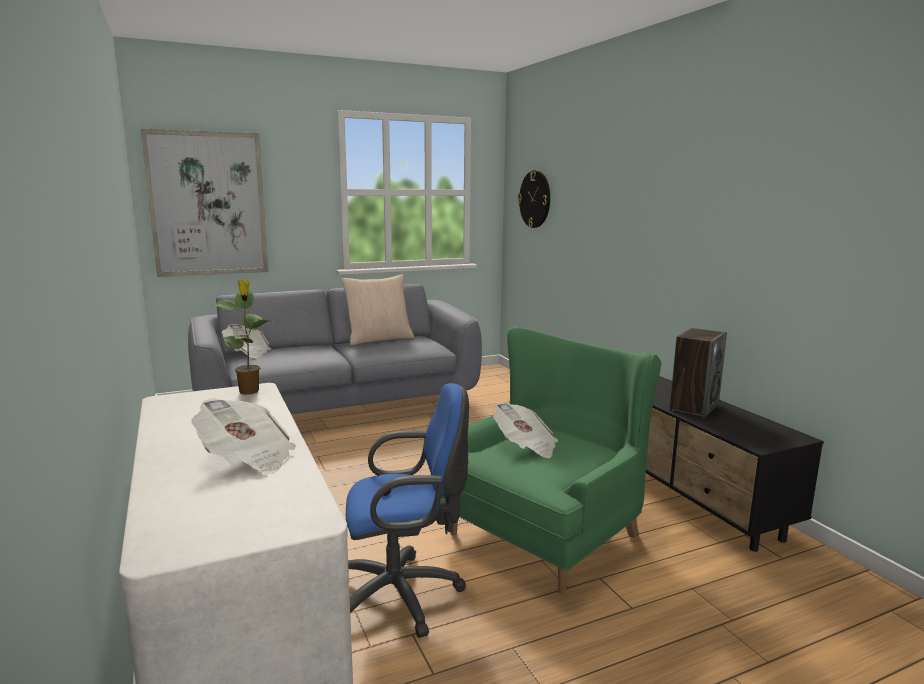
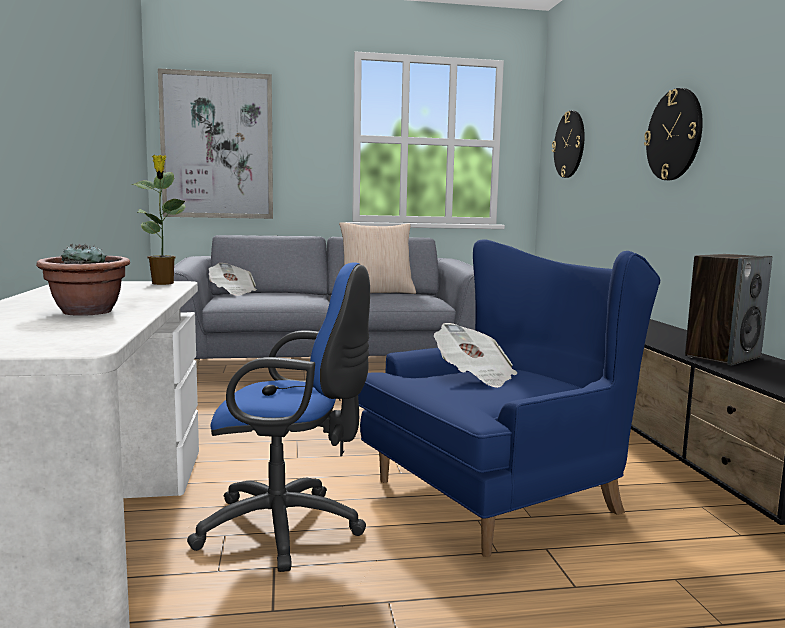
camera: 15 degrees right, 5 degrees down
newspaper [191,398,296,474] -> potted plant [36,244,130,316]
green armchair [441,326,662,594] -> blue armchair [358,239,660,557]
none -> wall clock [644,88,703,180]

